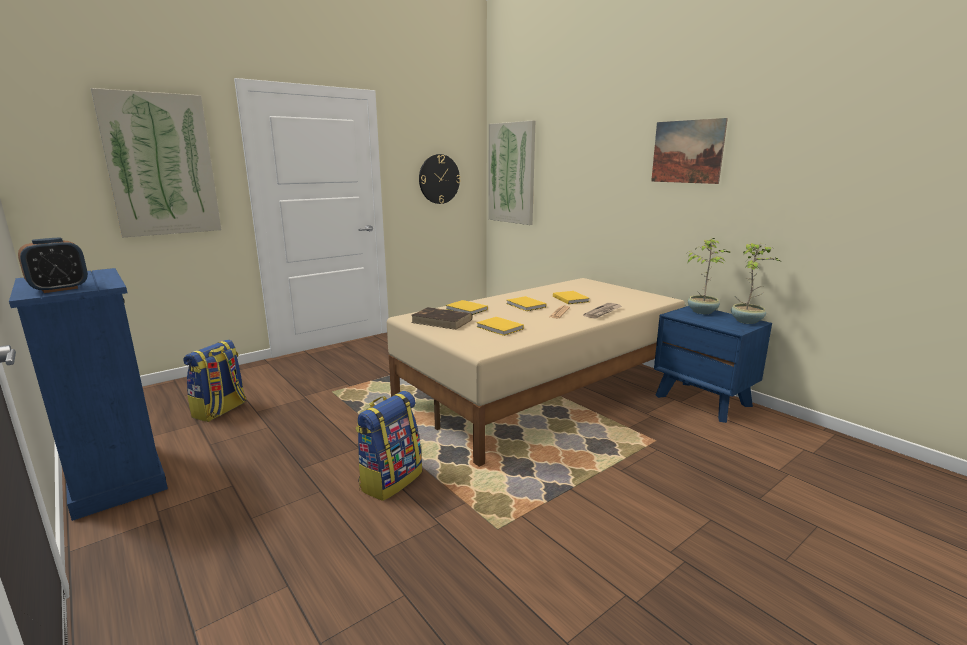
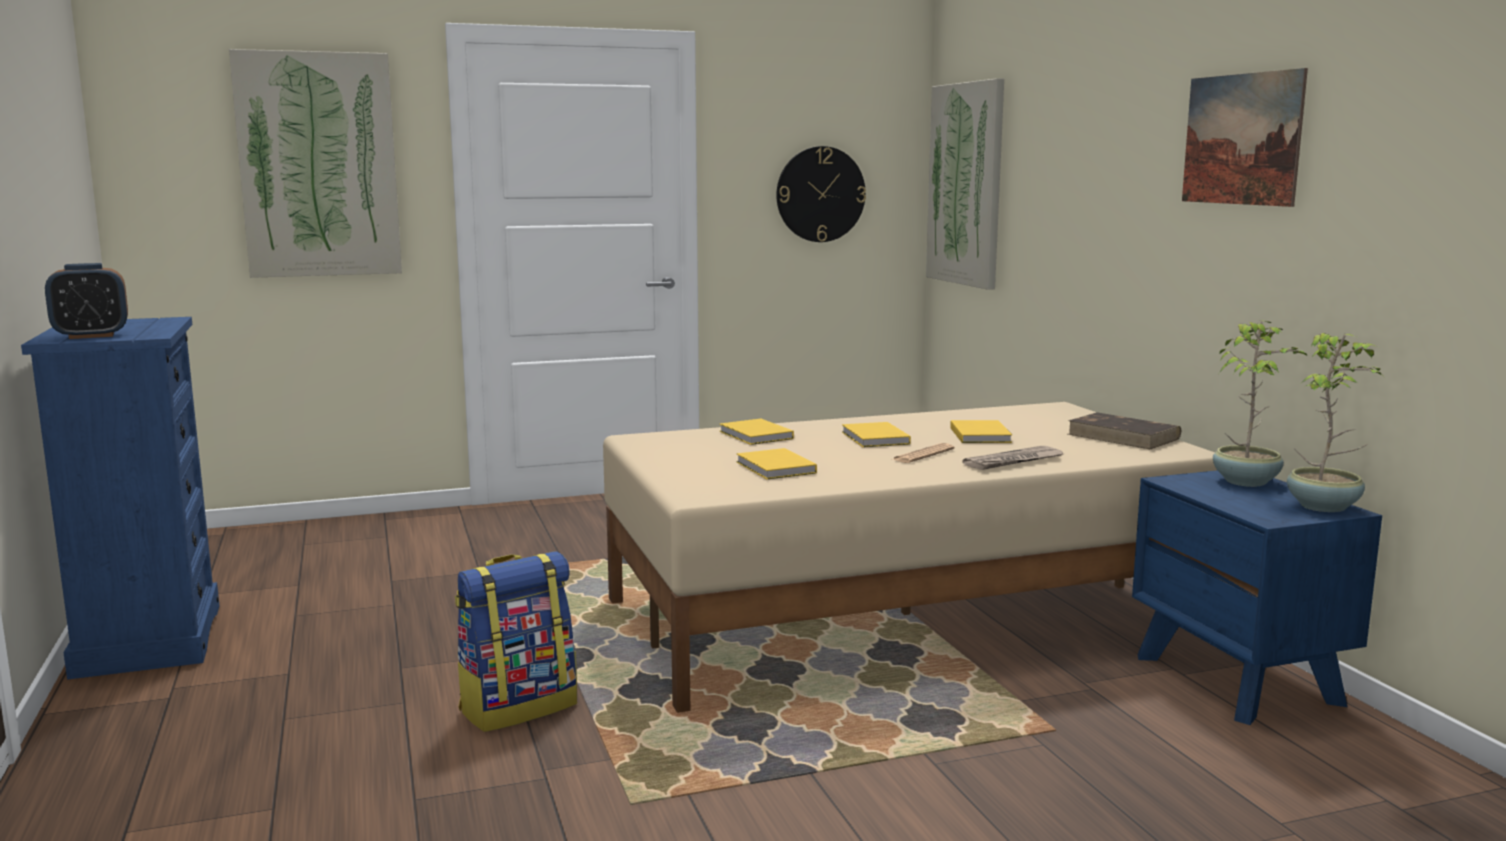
camera: 20 degrees right, 5 degrees down
backpack [183,340,246,422] -> none
brown book [411,307,473,330] -> brown book moved to [1068,412,1181,449]

